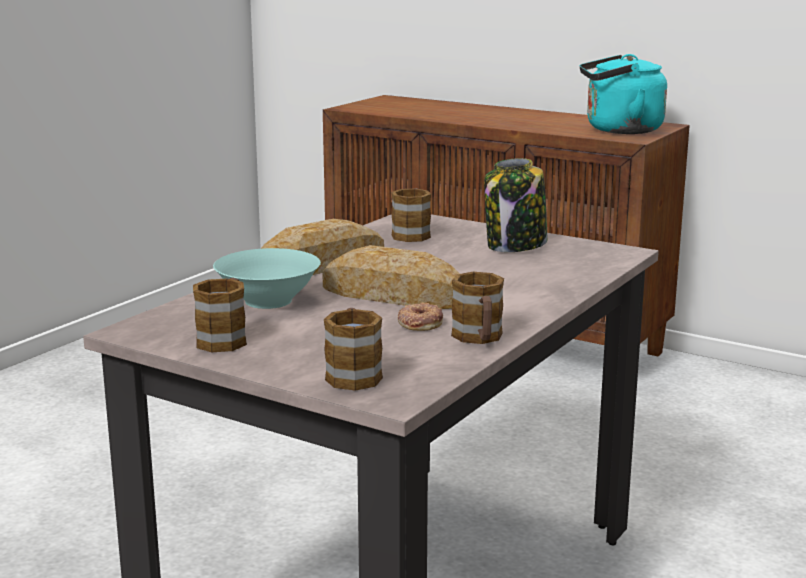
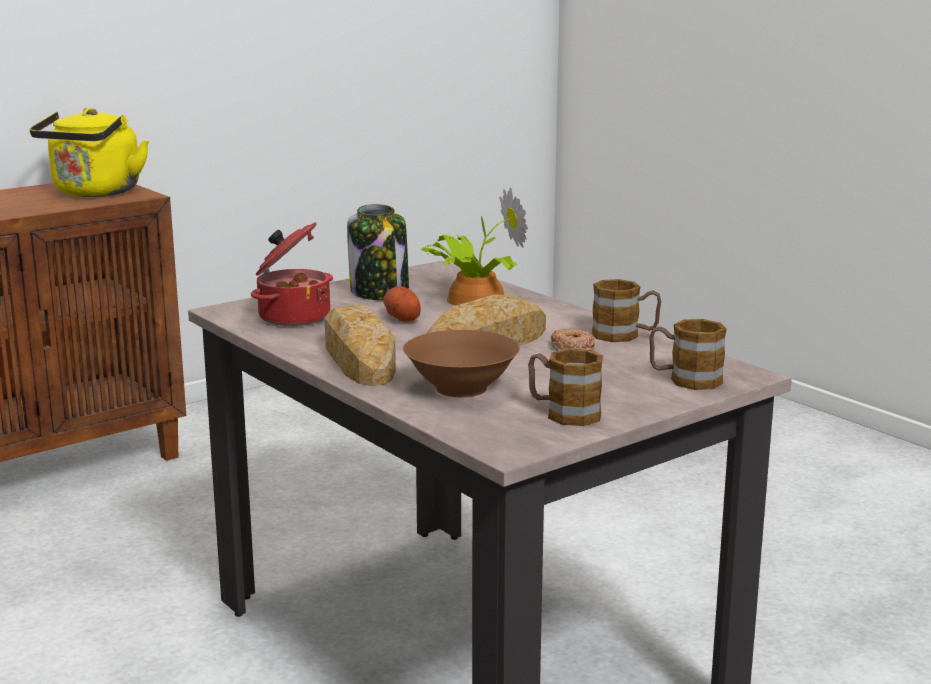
camera: 70 degrees left, 0 degrees up
turquoise bowl [213,248,321,309] -> brown bowl [403,330,520,397]
mug [391,188,431,242] -> cooking pot [251,222,333,326]
turquoise kettle [580,54,667,134] -> yellow kettle [30,108,149,197]
none -> potato [384,286,421,322]
none -> potted plant [421,188,528,306]

